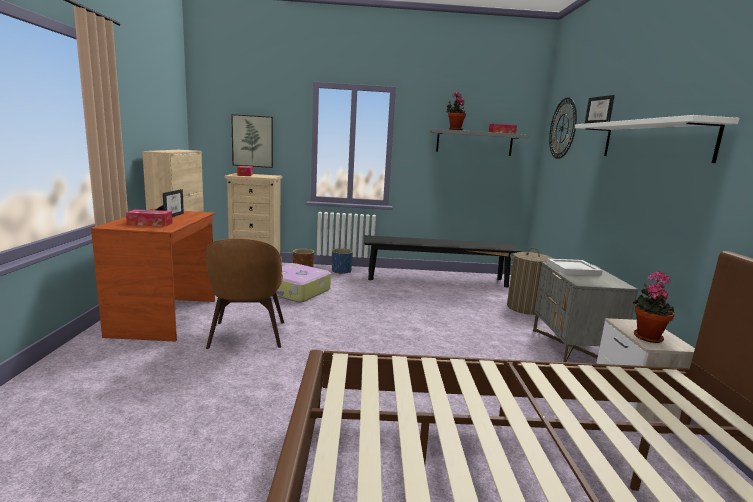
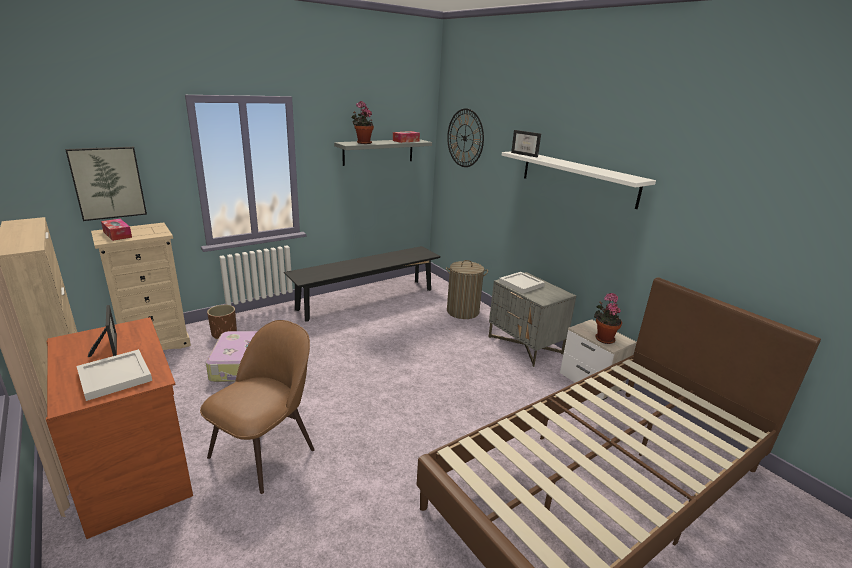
camera: 35 degrees left, 10 degrees up
tissue box [126,209,173,227] -> white tray [77,349,152,401]
brown chair [205,238,284,349] -> brown chair turned 105 degrees counterclockwise [200,320,315,494]
blue planter [332,248,353,275] -> none

